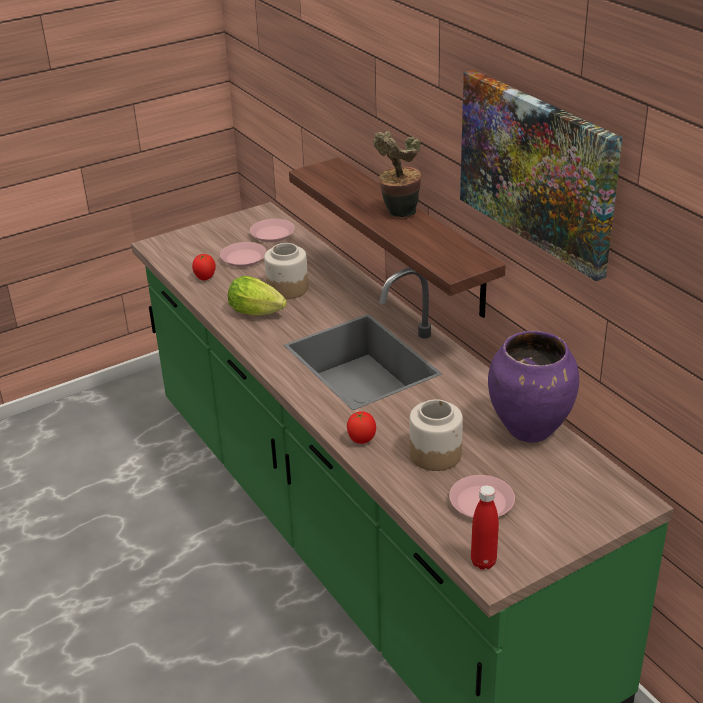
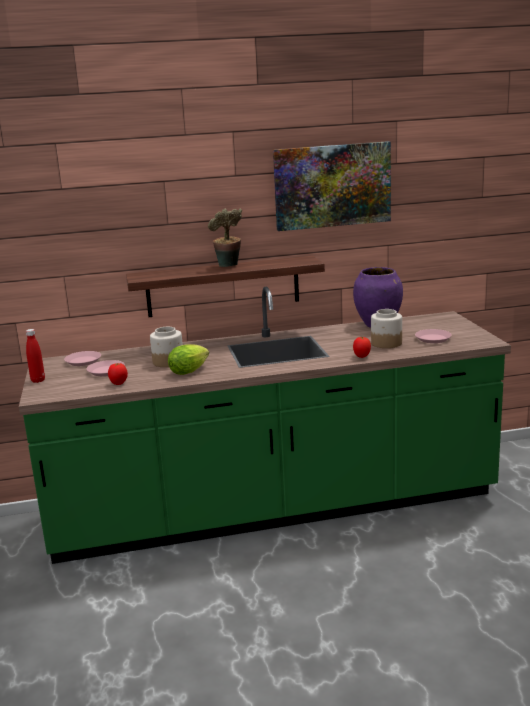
camera: 70 degrees left, 15 degrees down
red bottle [471,485,499,570] -> red bottle moved to [26,329,45,383]

